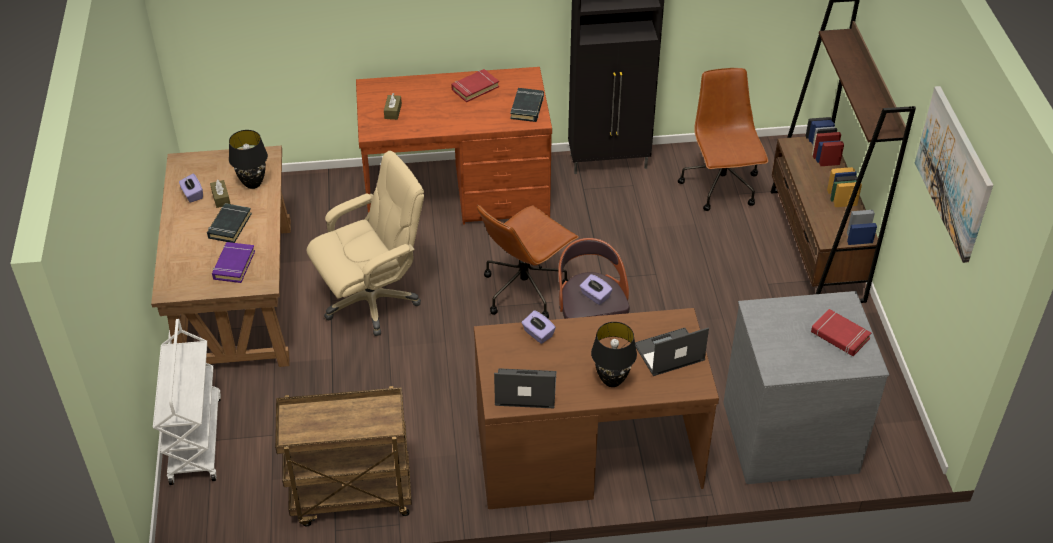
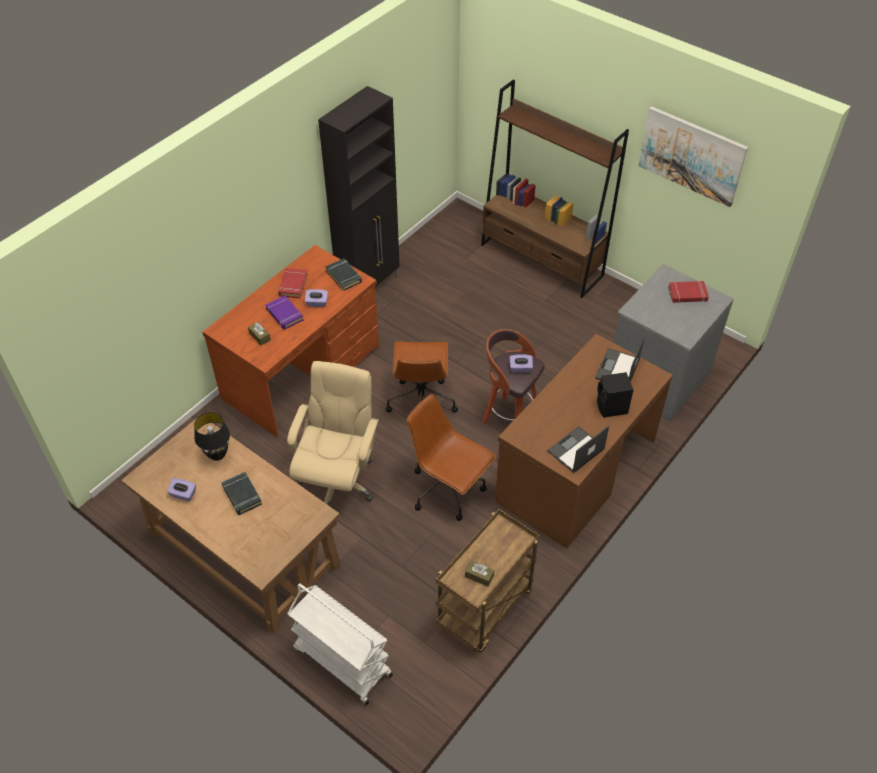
camera: 45 degrees left, 5 degrees up
brown tissue box [210,179,230,208] -> brown tissue box moved to [465,561,494,586]
purple book [212,242,255,283] -> purple book moved to [266,296,303,330]
purple tissue box [522,311,556,344] -> purple tissue box moved to [305,289,328,307]
black table lamp [591,322,637,387] -> black speaker [597,372,633,418]
brown office chair [678,68,768,211] -> brown office chair moved to [407,394,496,521]

